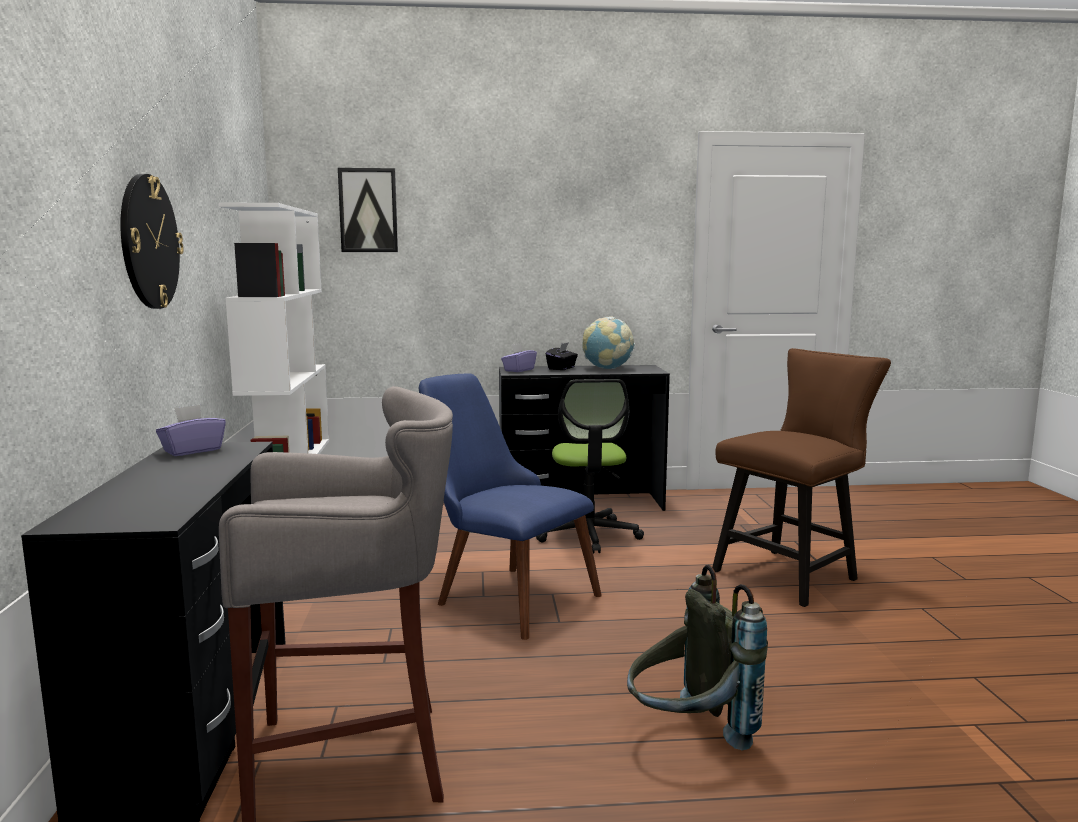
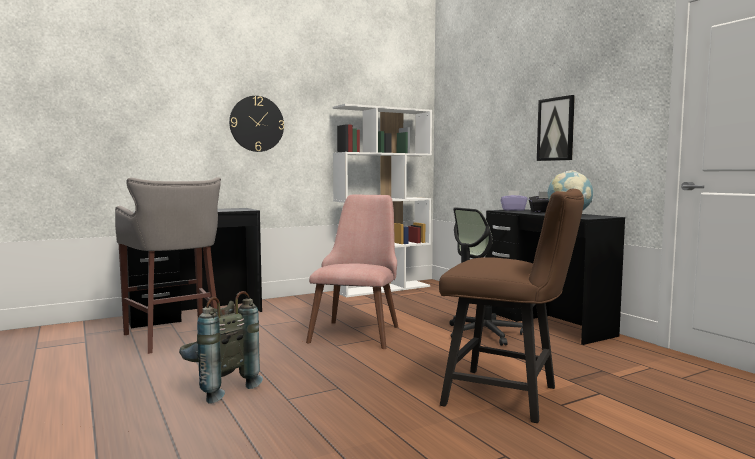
camera: 65 degrees right, 5 degrees down
purple tissue box [156,404,226,456] -> none
picture [338,168,398,252] -> picture moved to [537,95,575,161]
blue chair [419,373,602,640] -> pink chair [306,194,398,349]

